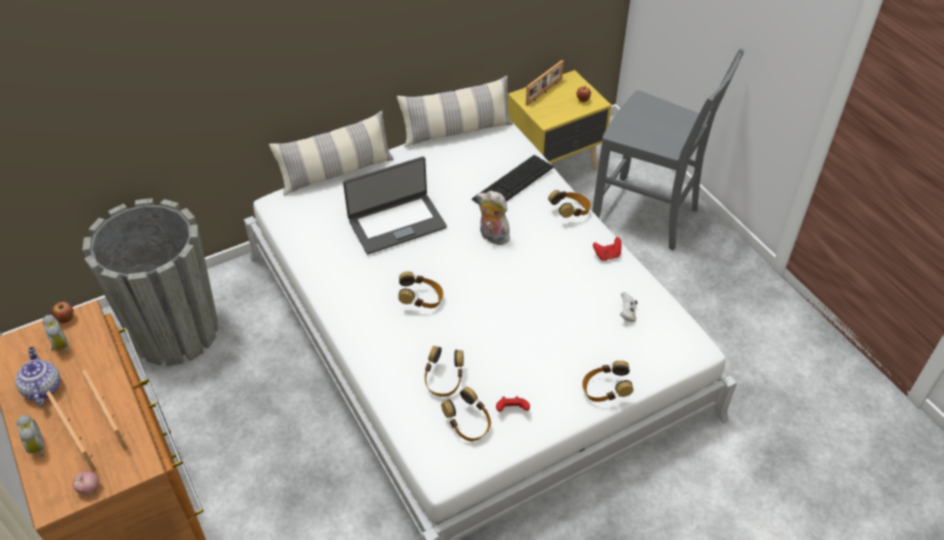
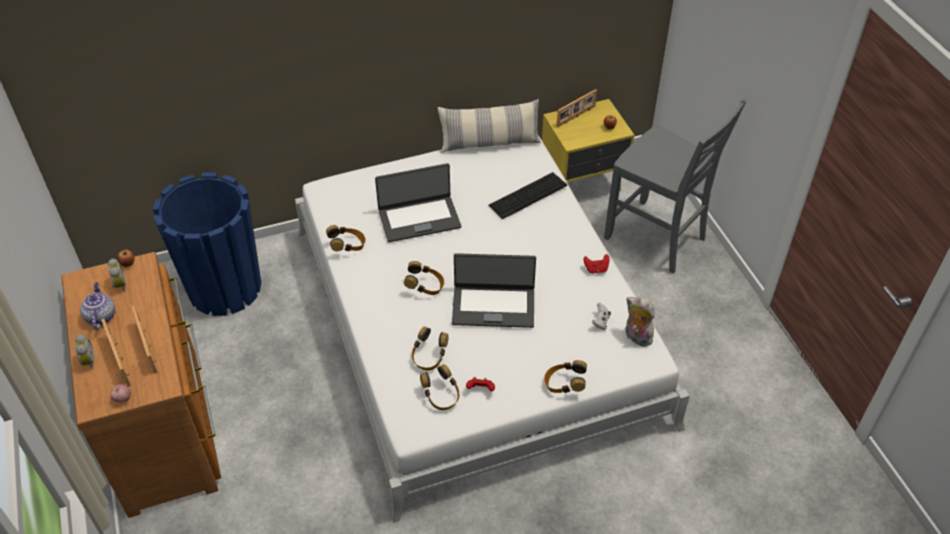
camera: 10 degrees right, 0 degrees up
grey planter [82,198,218,366] -> blue planter [152,173,261,316]
pillow [269,110,394,196] -> none
plush toy [476,191,510,245] -> plush toy moved to [626,297,655,347]
headphones [548,190,591,218] -> headphones moved to [326,225,366,251]
none -> laptop [452,253,536,328]

